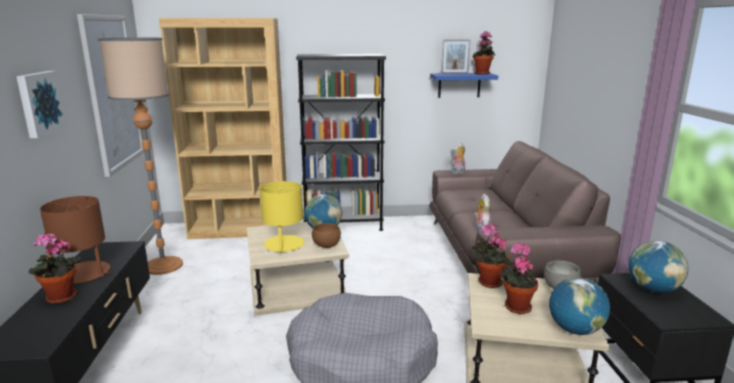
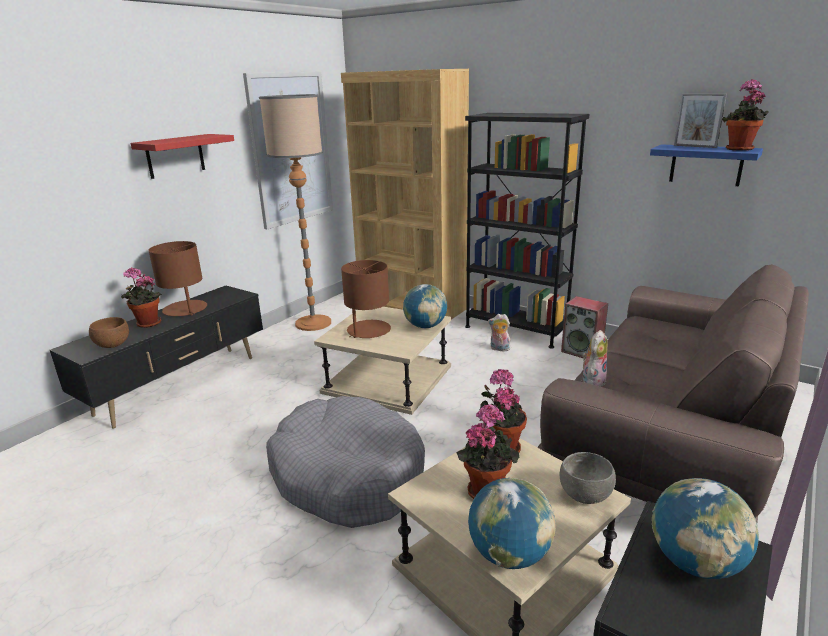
camera: 40 degrees right, 5 degrees up
picture [16,71,67,138] -> red shelf [130,134,234,179]
yellow table lamp [260,181,304,253] -> brown table lamp [341,260,391,338]
brown bowl [312,223,341,248] -> brown bowl moved to [89,317,129,348]
plush toy [450,143,465,174] -> plush toy moved to [488,314,510,351]
none -> speaker [561,296,608,358]

